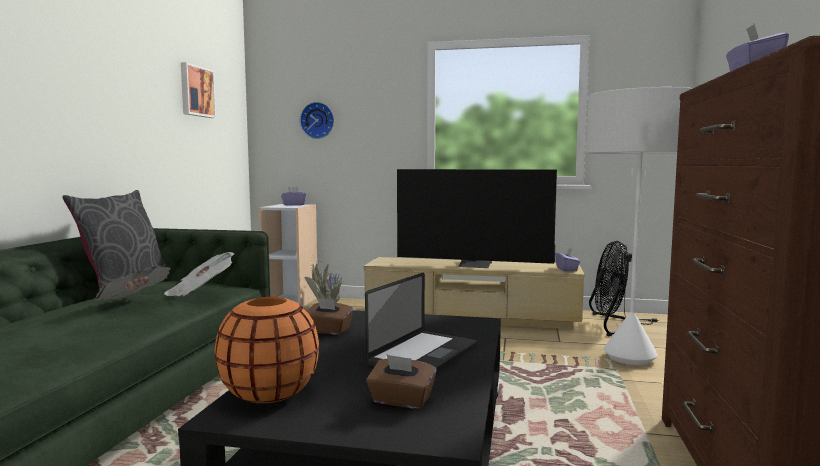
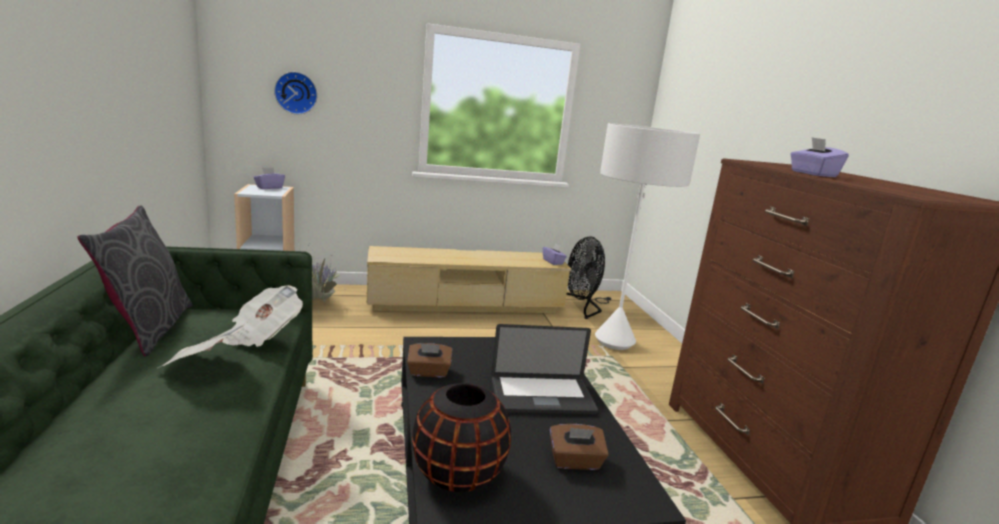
camera: 25 degrees left, 10 degrees up
picture [181,62,216,118] -> none
orange vase [214,297,319,403] -> black vase [412,383,511,492]
laptop [365,273,477,372] -> laptop turned 75 degrees clockwise [491,324,598,414]
television [397,169,557,268] -> none

